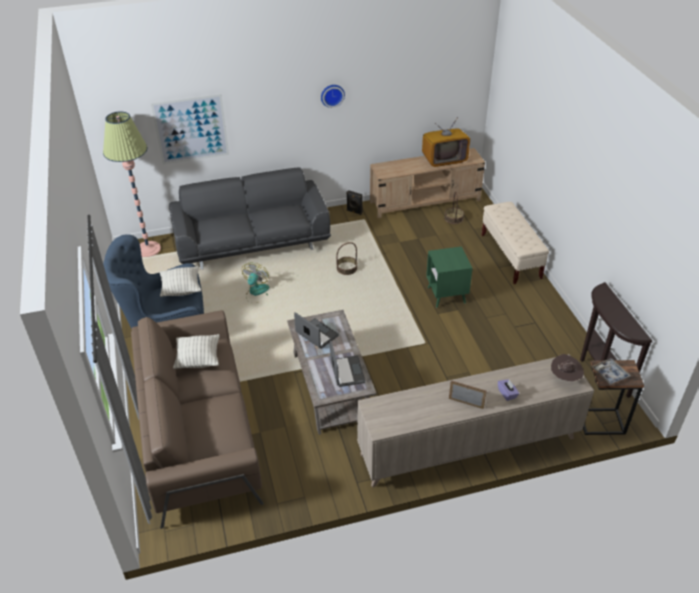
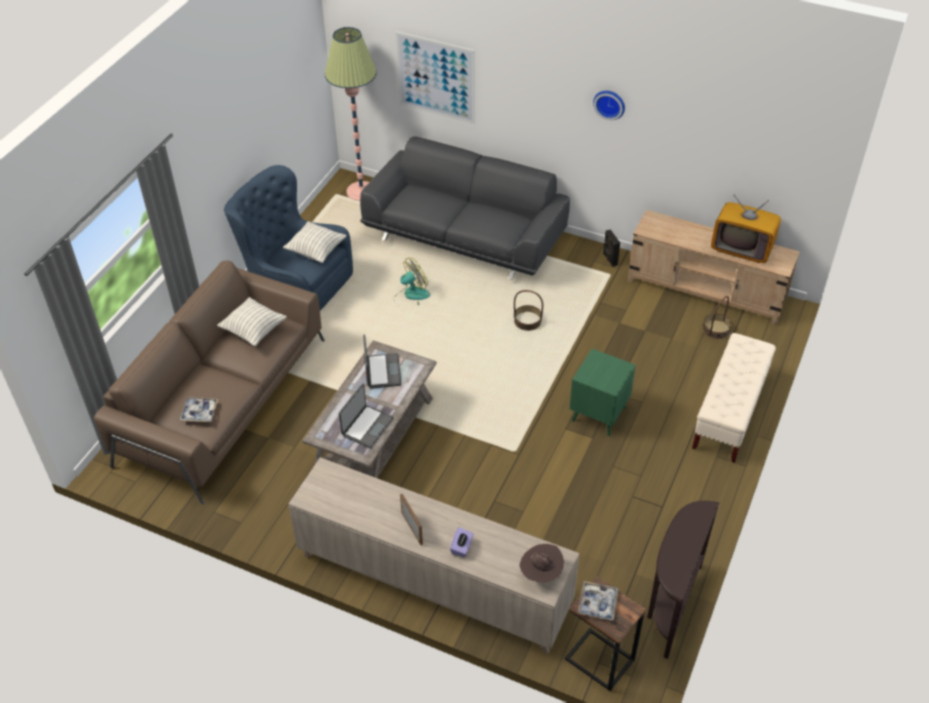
camera: 40 degrees right, 5 degrees up
none -> tray [180,397,218,422]

